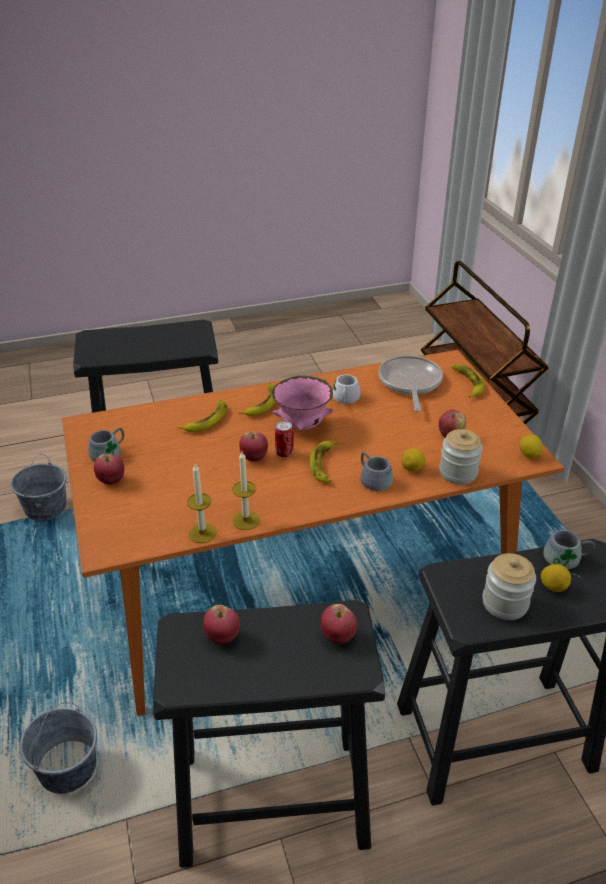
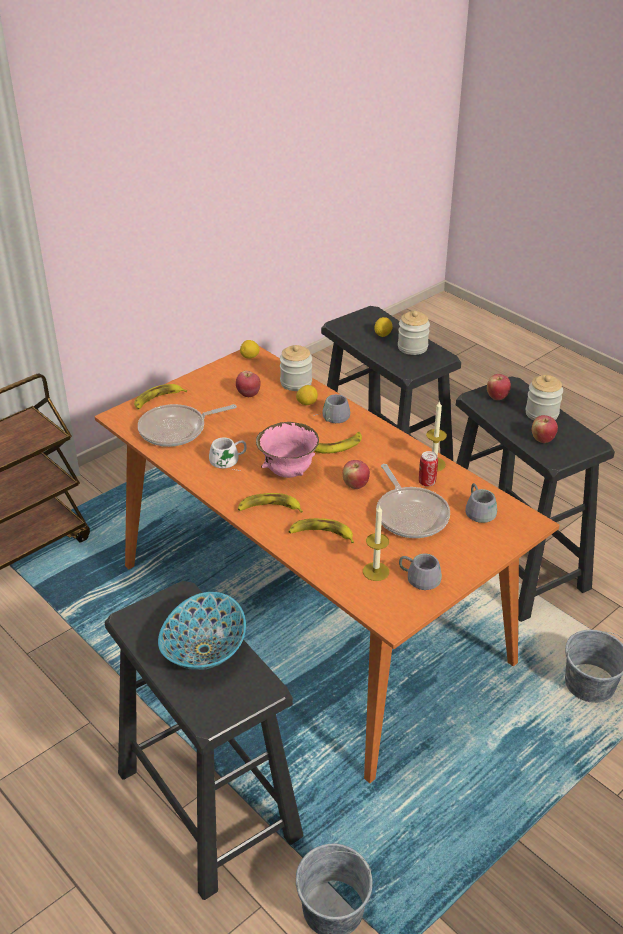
camera: 115 degrees left, 0 degrees up
apple [94,454,124,485] -> none
candle [187,463,217,543] -> candle moved to [363,505,389,581]
can [275,421,294,457] -> can moved to [419,451,438,487]
grey mug [543,530,595,578] -> grey mug moved to [466,483,497,523]
none -> bowl [158,592,246,670]
none -> frying pan [376,464,450,538]
none -> jar [526,375,563,420]

